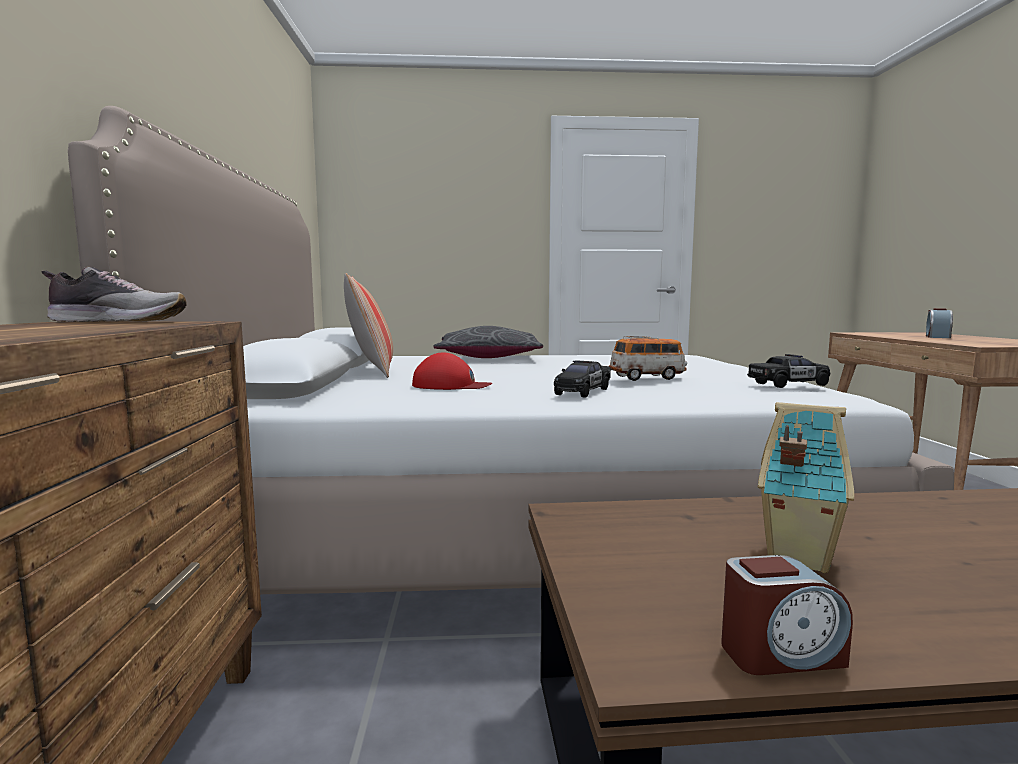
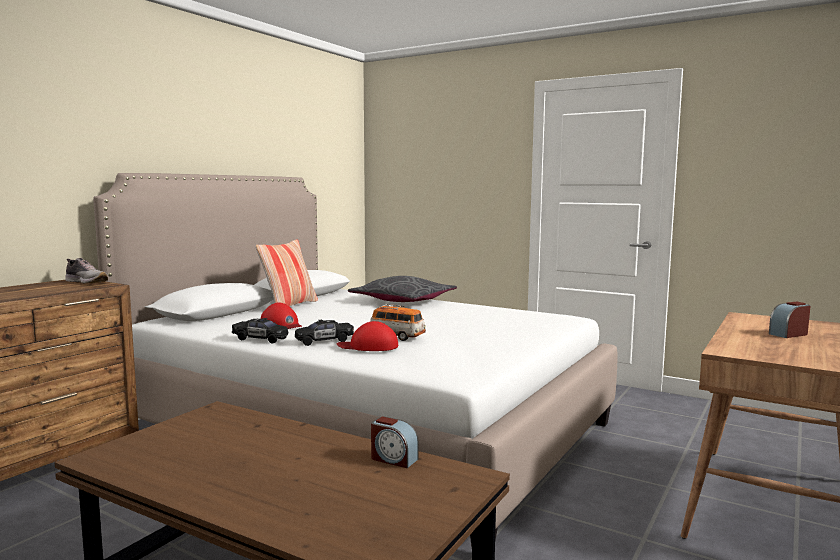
camera: 35 degrees right, 0 degrees up
alarm clock [721,555,853,675] -> alarm clock moved to [371,417,418,468]
black toy car [747,354,831,388] -> black toy car moved to [232,318,288,343]
toy house [758,402,854,573] -> none
none -> red cap [337,321,398,351]

